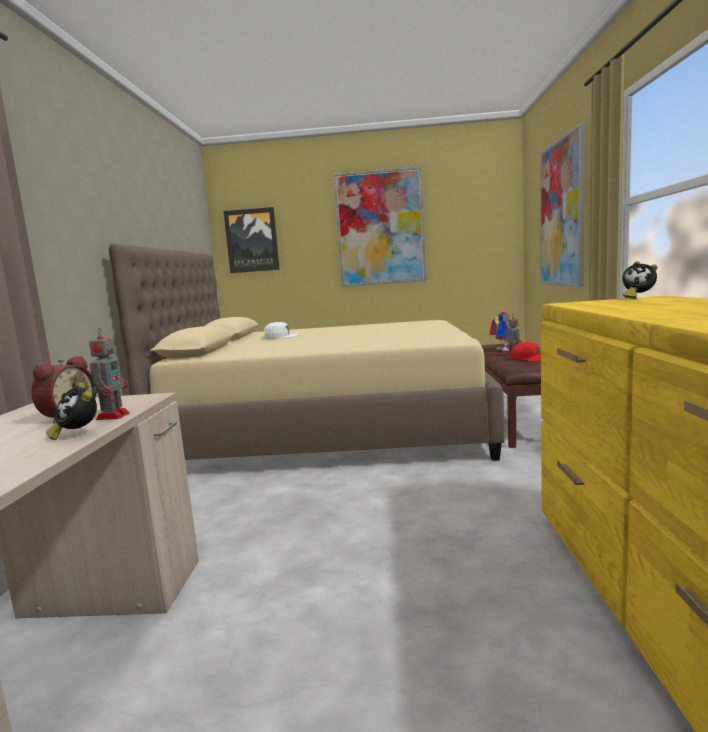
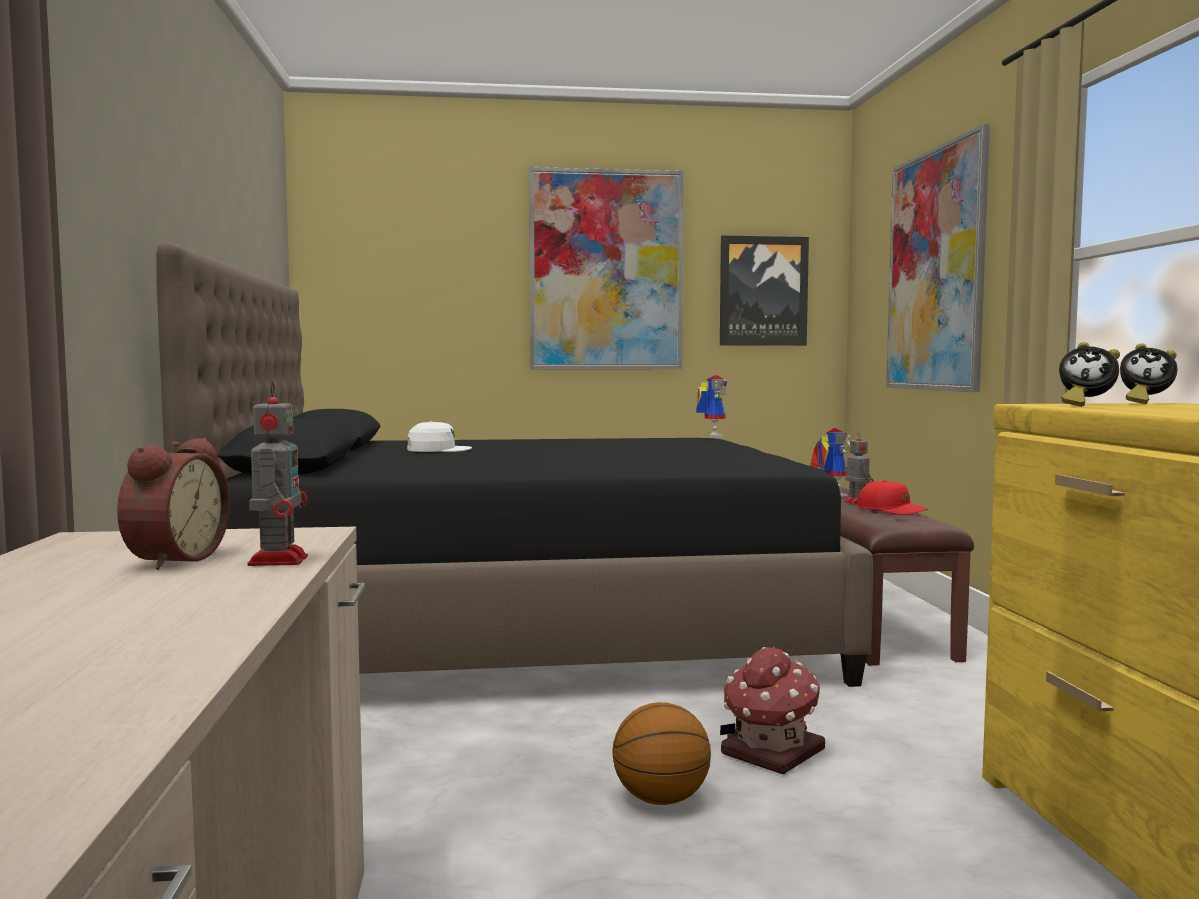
camera: 10 degrees left, 5 degrees down
alarm clock [46,383,97,440] -> alarm clock moved to [1059,342,1120,407]
beige bed [109,243,505,461] -> black bed [156,242,873,687]
picture [223,207,280,273] -> picture moved to [720,236,809,346]
none -> basketball [612,702,711,805]
none -> toy robot [696,375,727,438]
none -> toy house [720,647,825,774]

